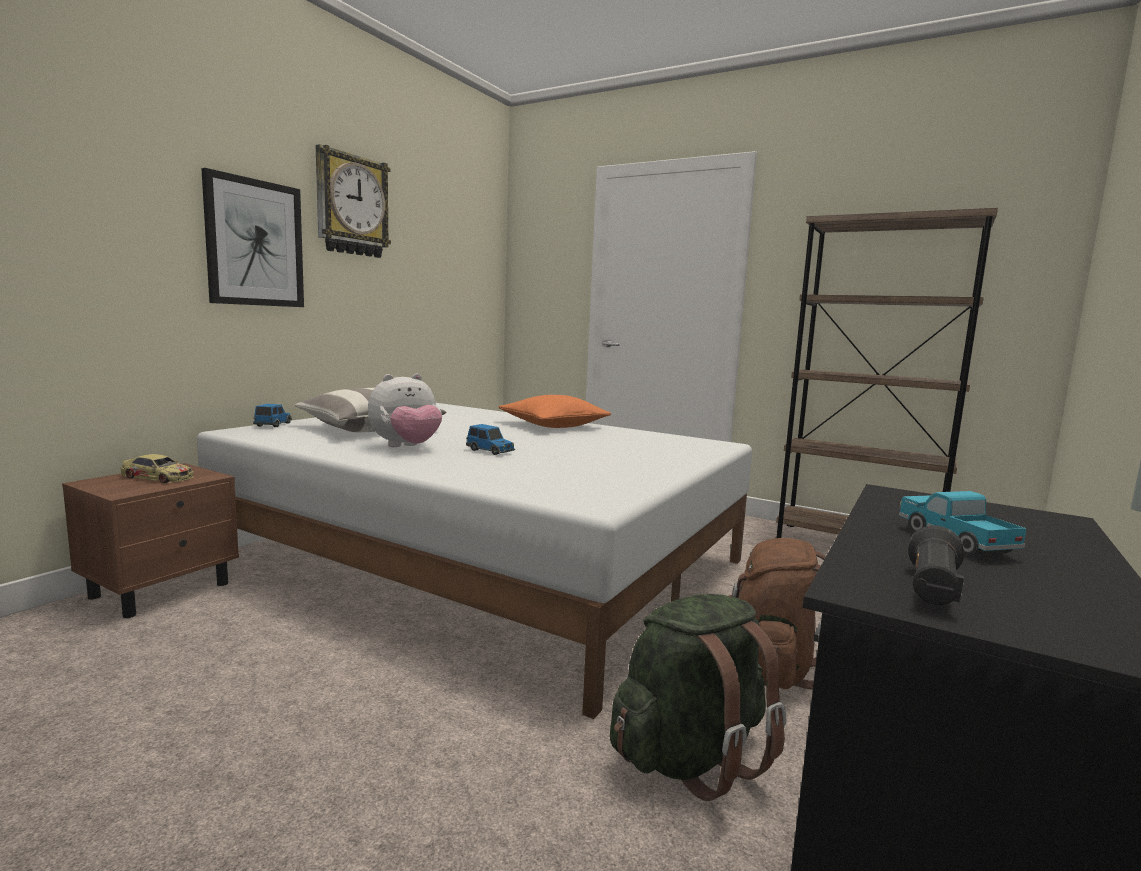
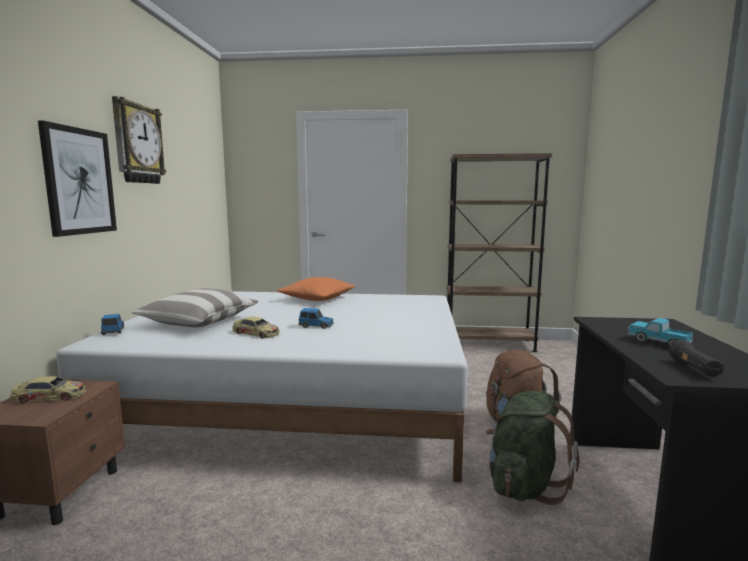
camera: 25 degrees left, 0 degrees up
plush toy [368,374,442,447] -> toy car [232,317,280,338]

